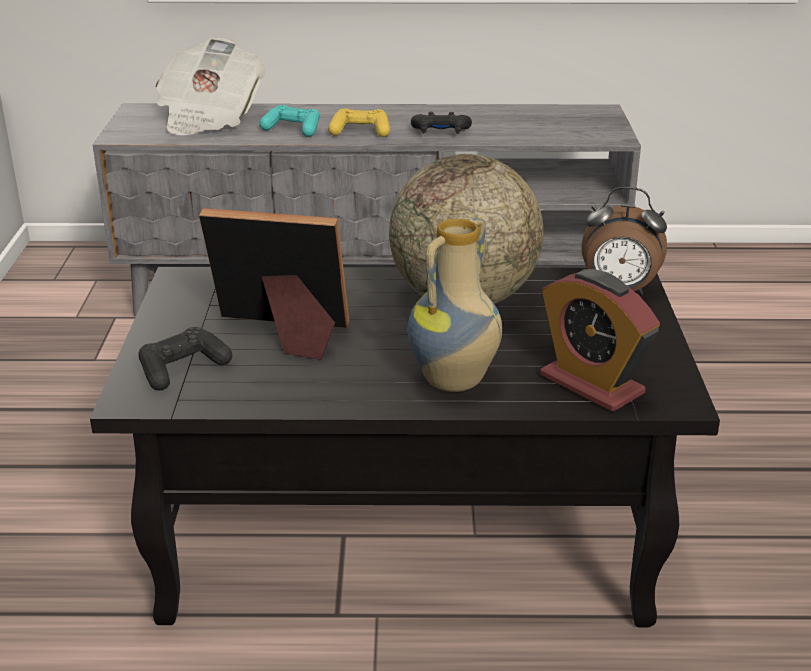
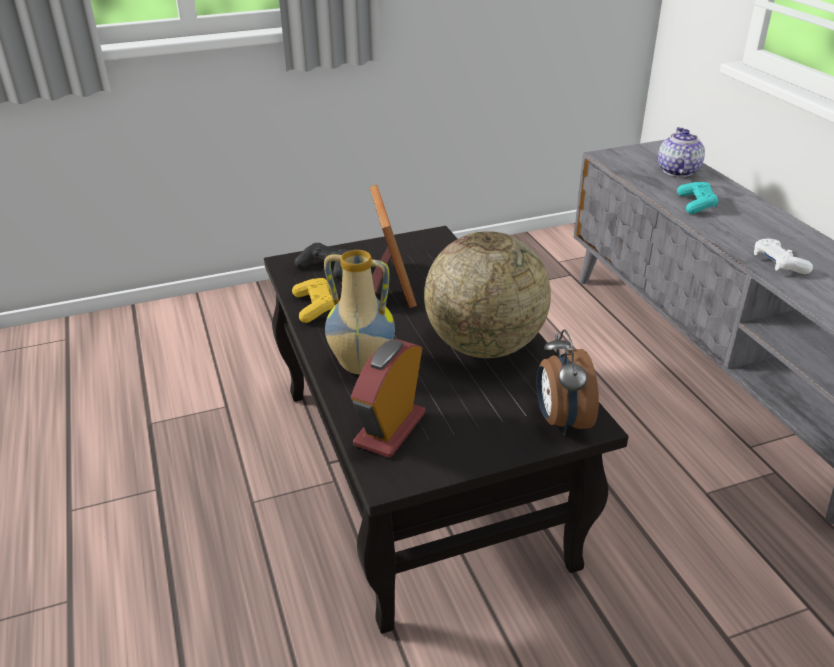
camera: 70 degrees right, 5 degrees up
newspaper [155,38,265,135] -> teapot [658,127,705,177]
yellow game controller [328,109,390,137] -> yellow game controller moved to [292,278,335,323]
black game controller [411,112,472,134] -> white game controller [754,239,813,274]

